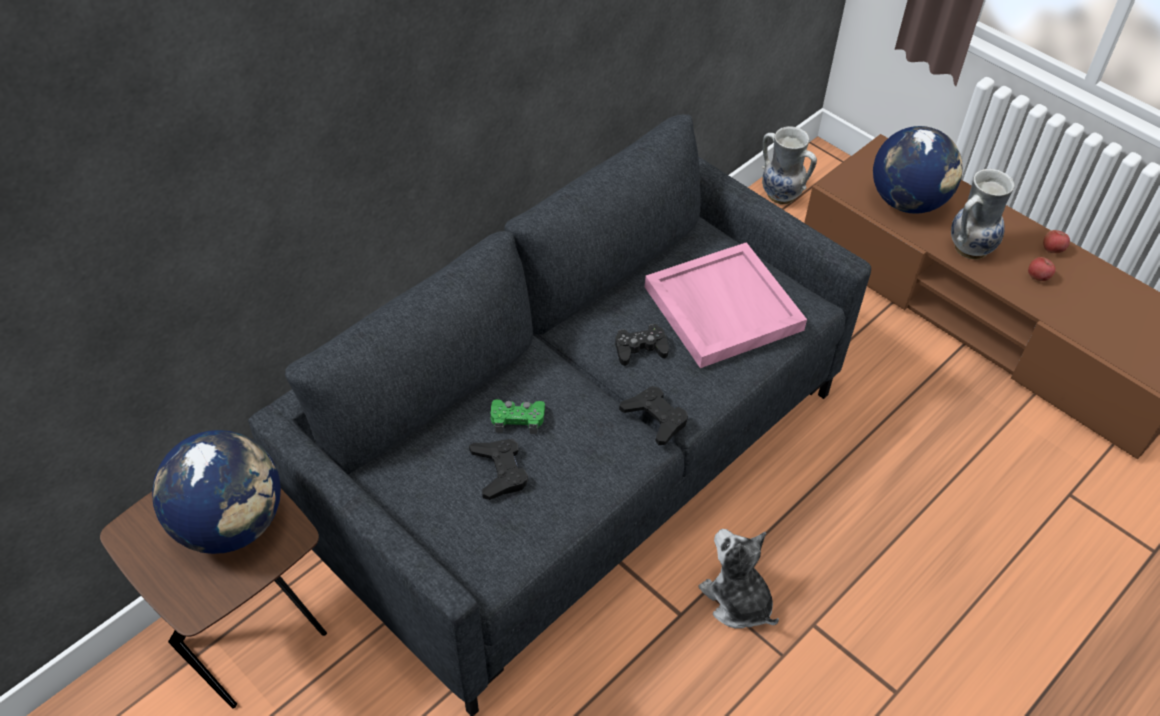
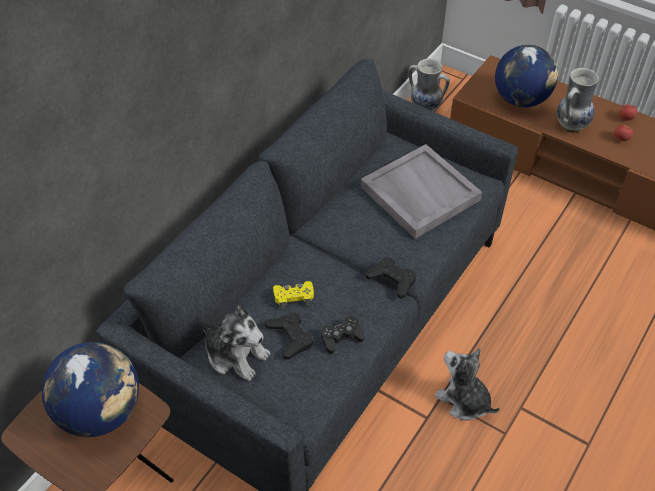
camera: 10 degrees left, 0 degrees up
green game controller [491,399,545,434] -> yellow game controller [273,281,314,310]
black game controller [615,324,669,366] -> black game controller moved to [321,315,364,354]
pink tray [645,242,807,368] -> grey tray [361,144,482,239]
none -> plush toy [203,306,270,381]

